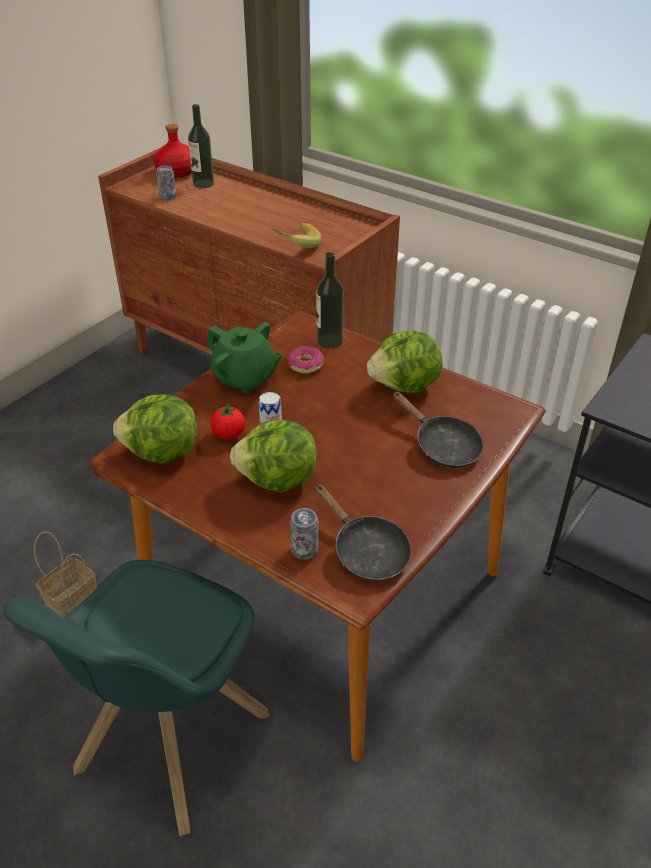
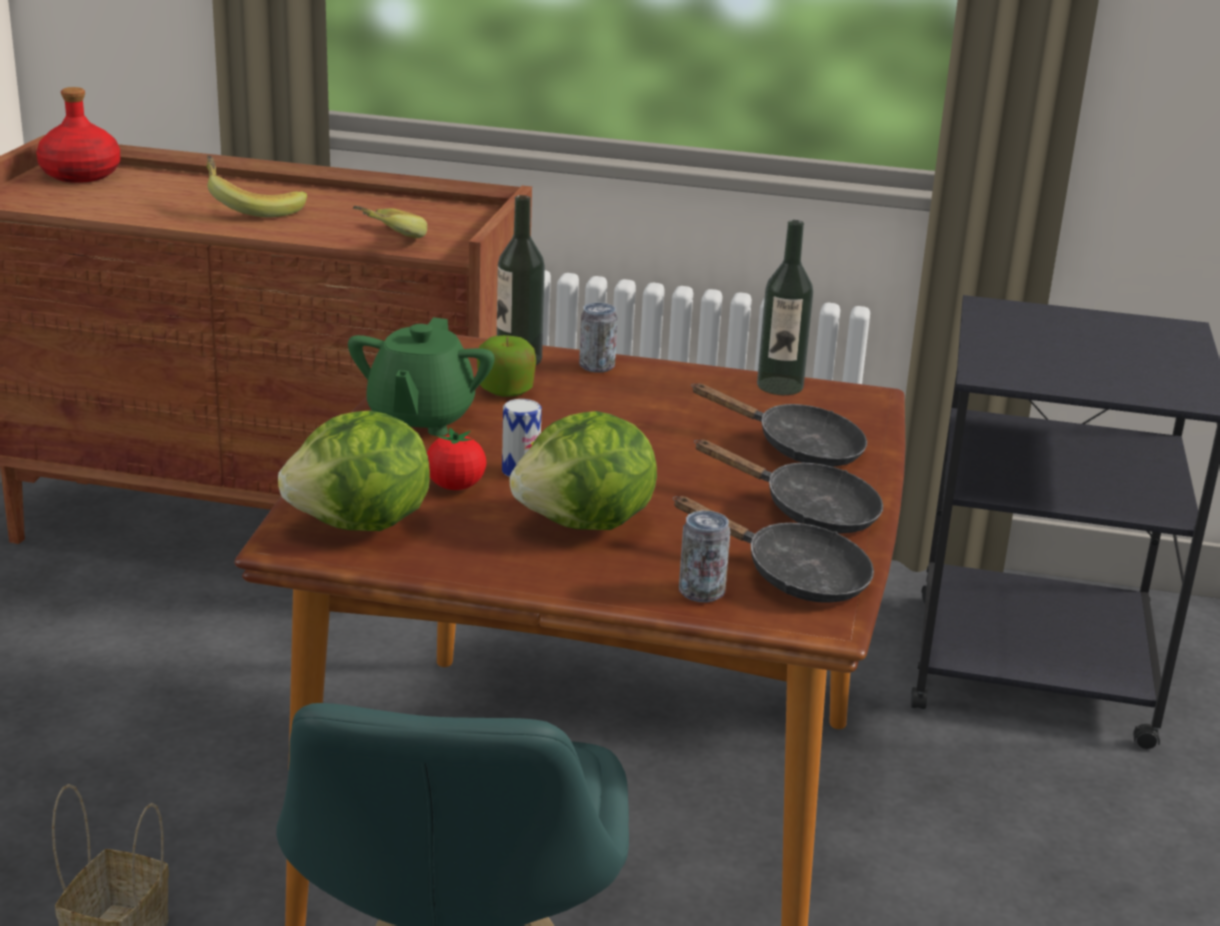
camera: 25 degrees left, 15 degrees down
can [156,166,176,200] -> can moved to [579,303,617,373]
bottle [188,104,214,188] -> bottle moved to [757,220,813,395]
green teapot [207,322,282,394] -> green teapot turned 90 degrees clockwise [348,317,494,436]
donut [287,346,324,374] -> apple [477,335,536,397]
lettuce [367,331,443,393] -> none
none -> banana [206,155,307,217]
none -> black frying pan [694,439,883,534]

